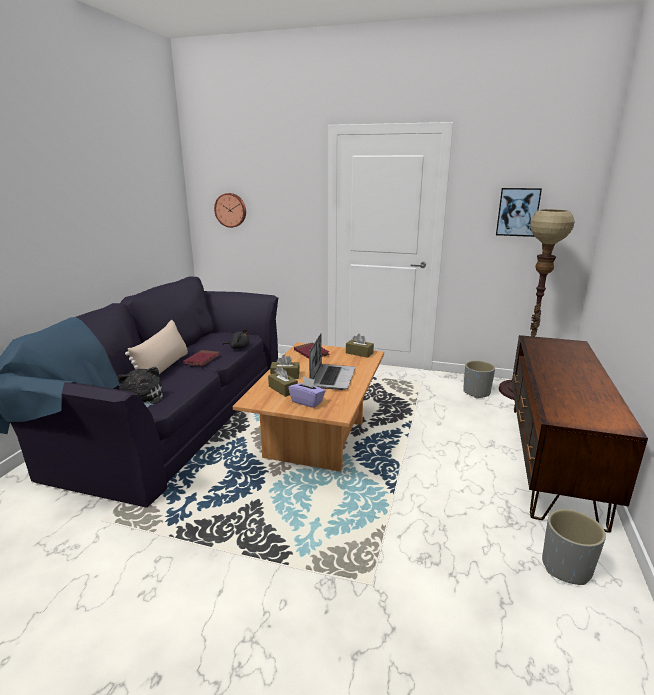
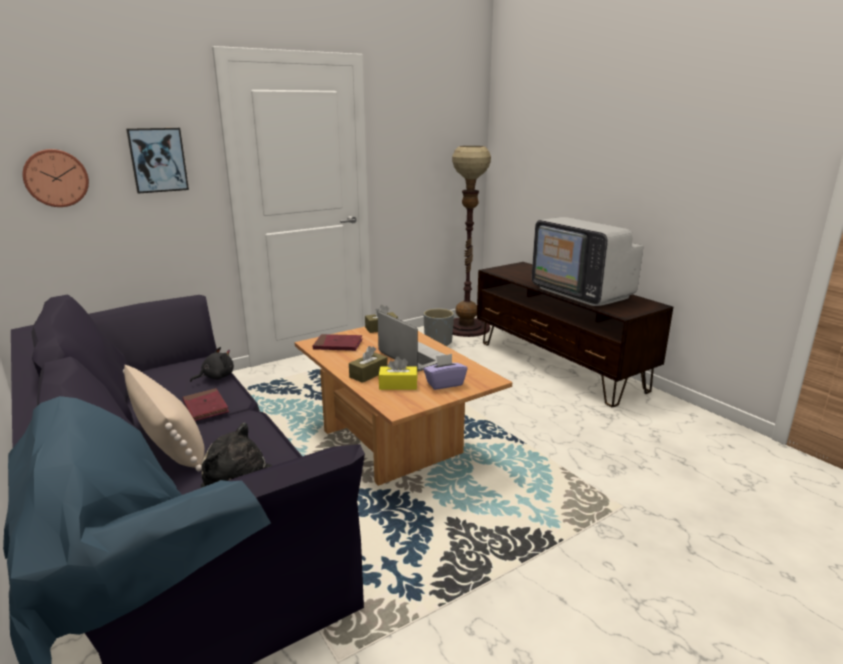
camera: 50 degrees left, 0 degrees up
brown tissue box [268,367,298,397] -> yellow tissue box [378,356,418,390]
picture [496,188,542,237] -> picture moved to [126,128,189,194]
grey planter [542,509,606,585] -> none
none -> television [532,217,643,306]

